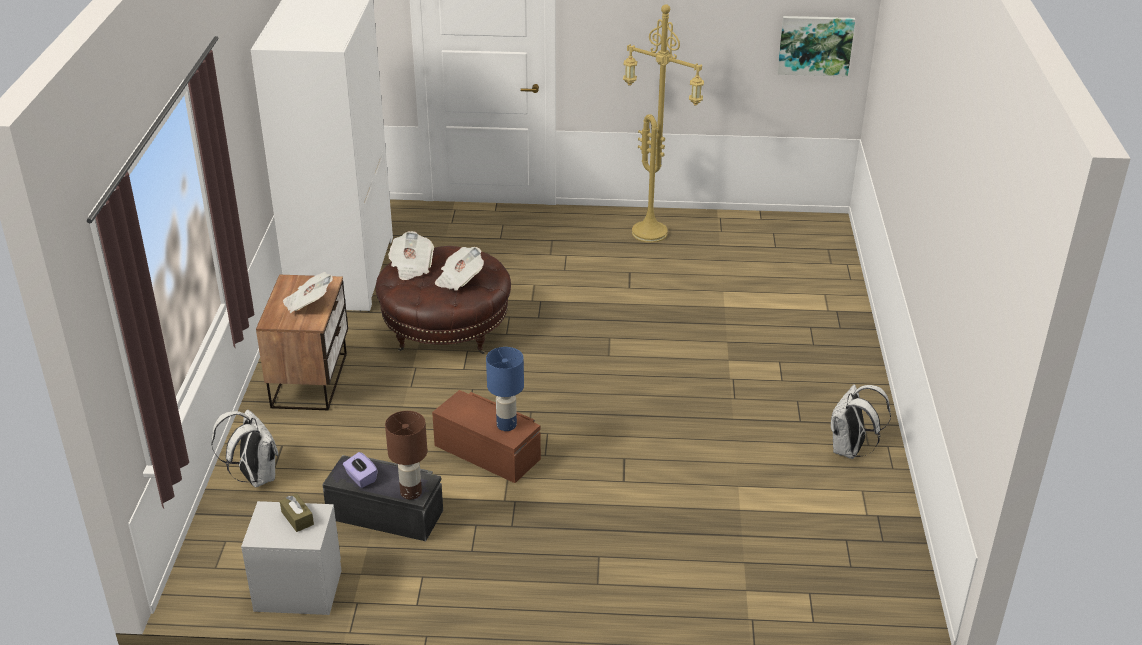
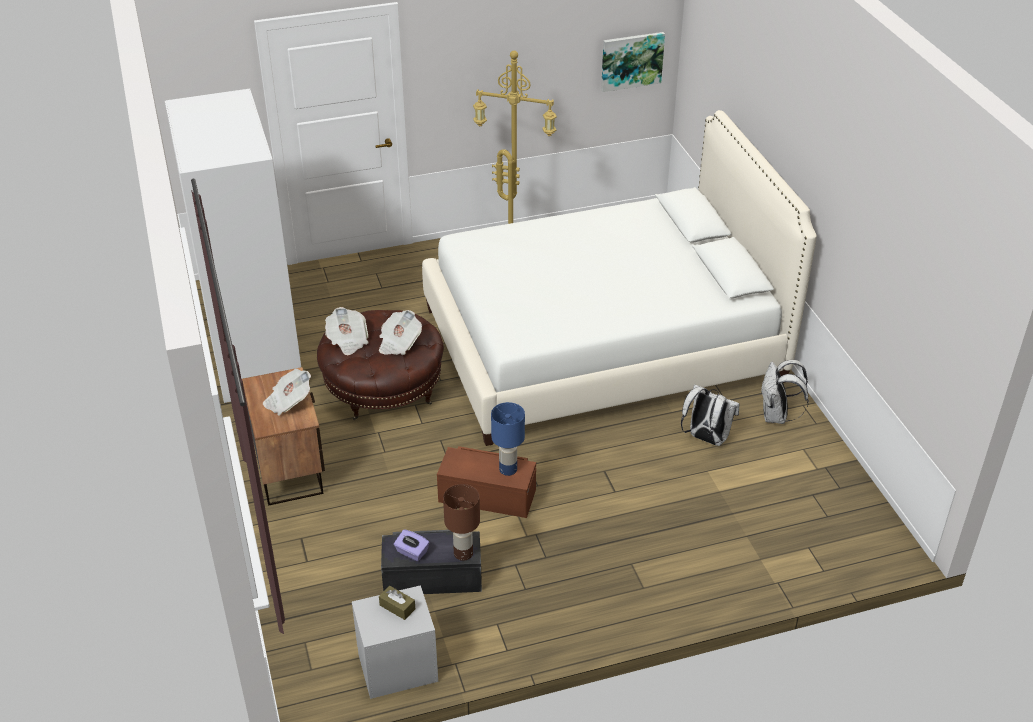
camera: 20 degrees left, 5 degrees up
white backpack [211,410,278,488] -> white backpack moved to [681,384,740,446]
none -> white bed [422,110,817,446]

